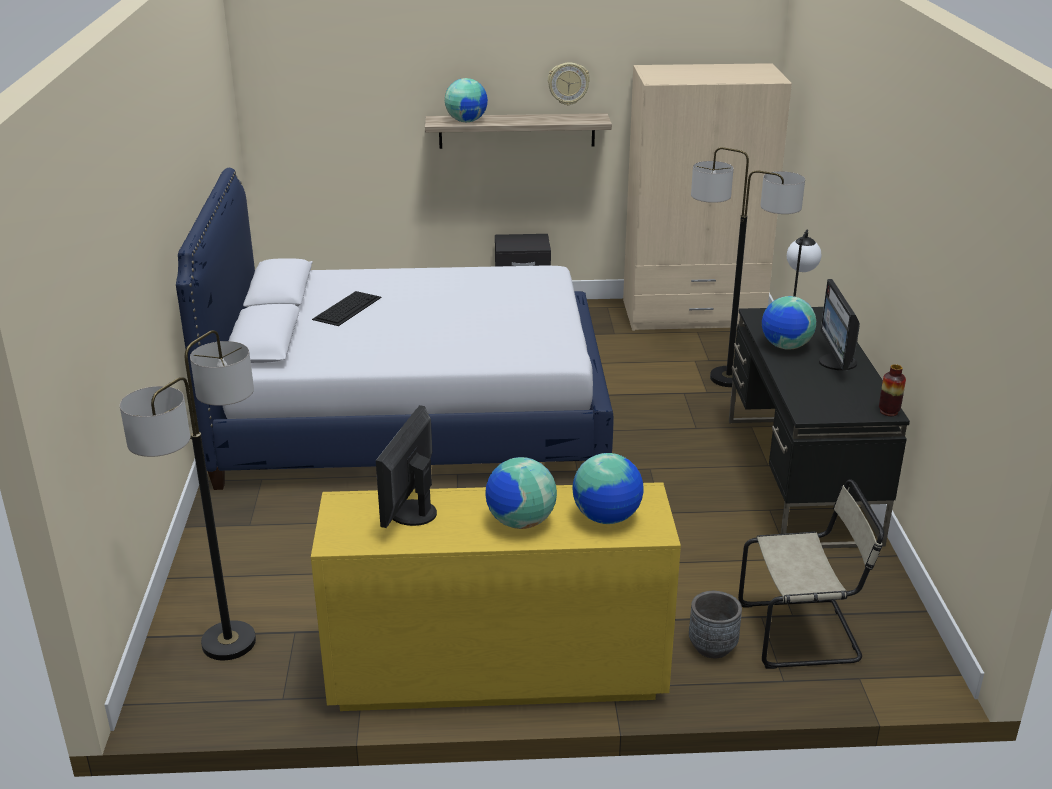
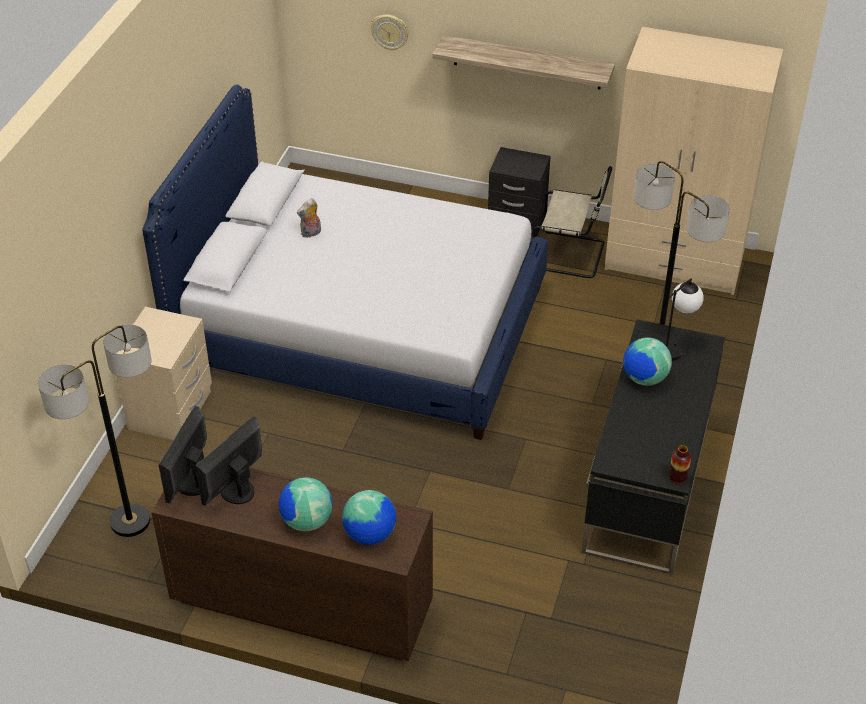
camera: 20 degrees right, 15 degrees up
yellow dresser [311,482,681,711] -> brown dresser [151,457,433,661]
keyboard [312,291,382,326] -> plush toy [297,198,321,238]
globe [445,78,488,122] -> none
wall clock [548,62,590,105] -> wall clock moved to [371,15,409,51]
grey planter [689,591,742,658] -> none
beige chair [738,479,884,669] -> beige chair moved to [532,166,612,278]
monitor [819,279,860,370] -> monitor moved to [158,406,207,504]
none -> beige nightstand [116,307,212,440]

